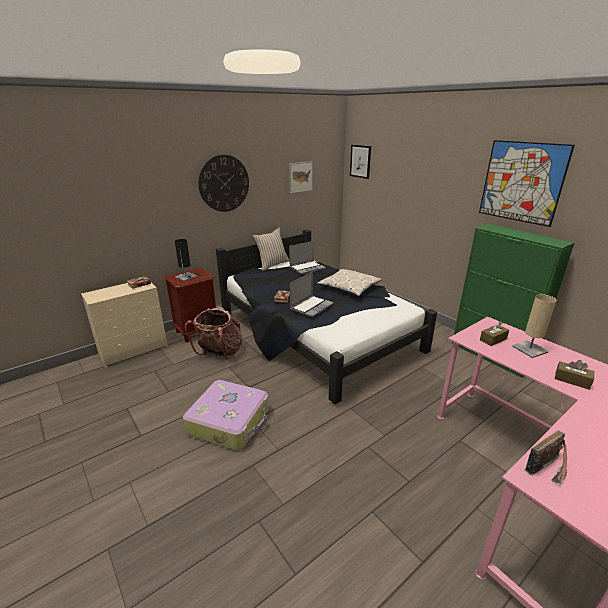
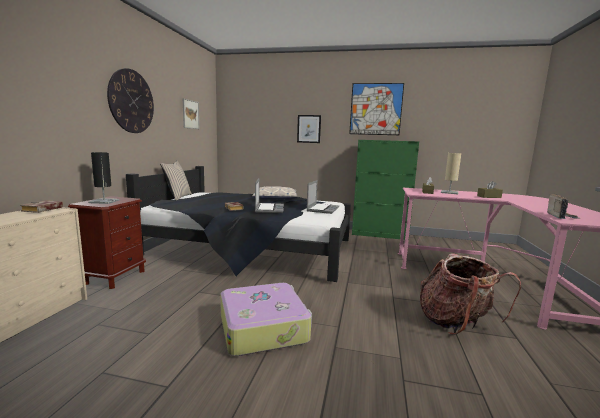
camera: 40 degrees left, 15 degrees down
backpack [185,307,243,360] -> backpack moved to [420,253,521,335]
laptop [289,241,326,275] -> laptop moved to [307,180,339,214]
picture [350,145,371,179] -> picture moved to [297,115,321,143]

